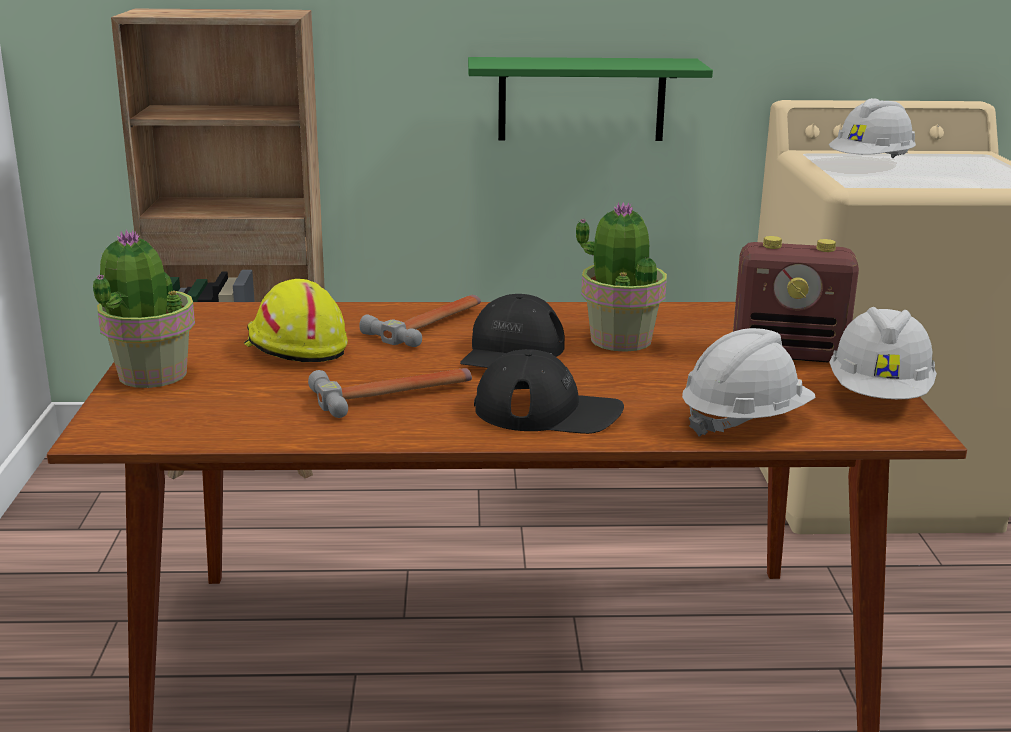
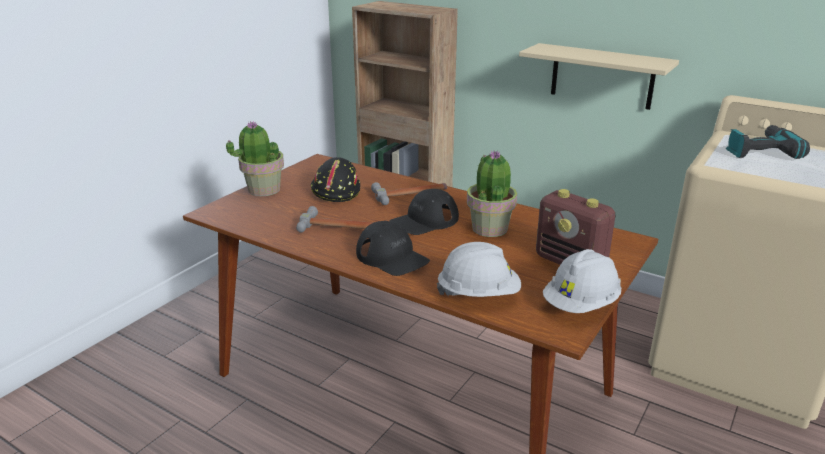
camera: 35 degrees right, 5 degrees up
yellow hard hat [244,279,348,362] -> black hard hat [311,157,360,202]
green shelf [468,57,713,141] -> beige shelf [519,43,679,110]
white hard hat [829,98,916,158] -> power drill [726,125,810,159]

